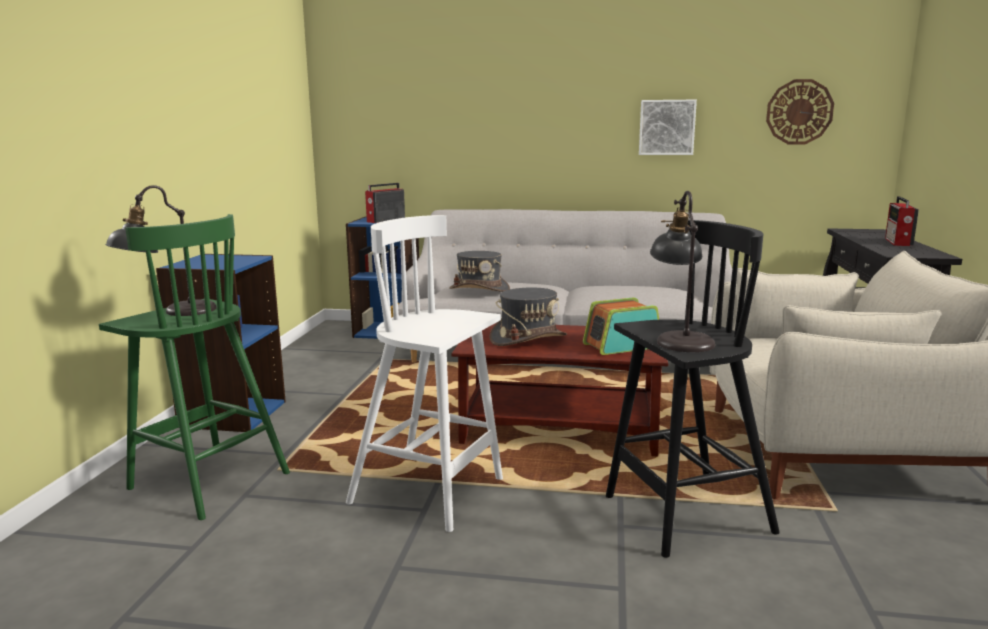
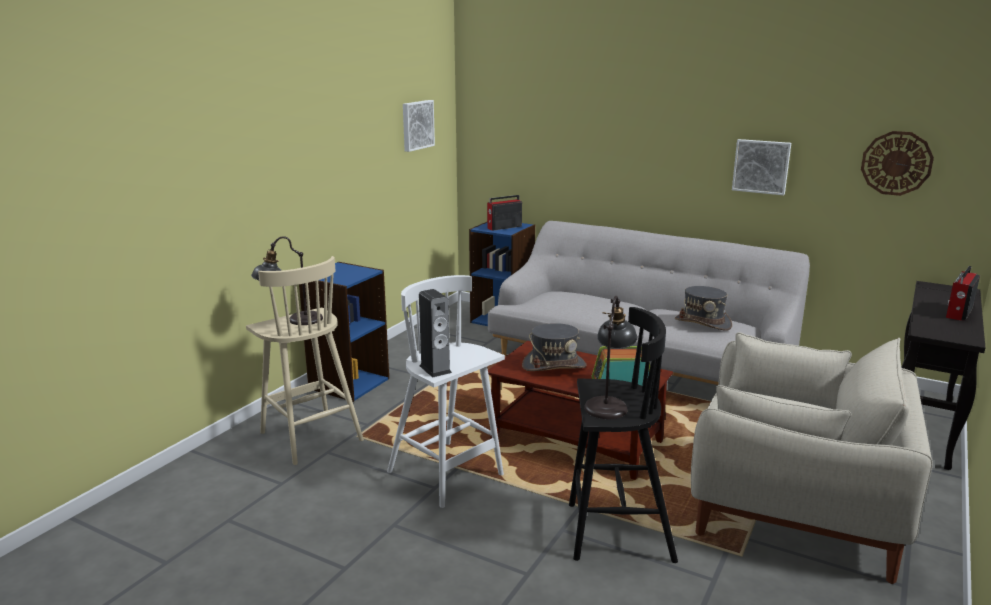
camera: 20 degrees right, 5 degrees up
green stool [99,214,290,520] -> beige stool [246,256,364,465]
grey hat [449,251,510,292] -> grey hat moved to [675,286,732,331]
none -> picture [403,100,435,152]
none -> speaker [419,289,452,377]

